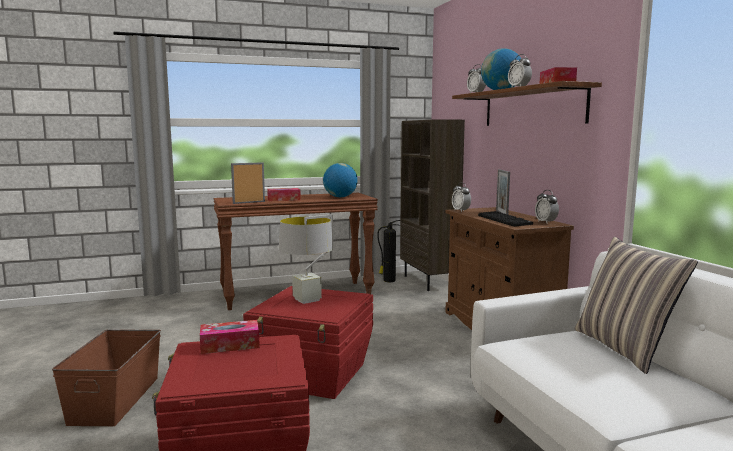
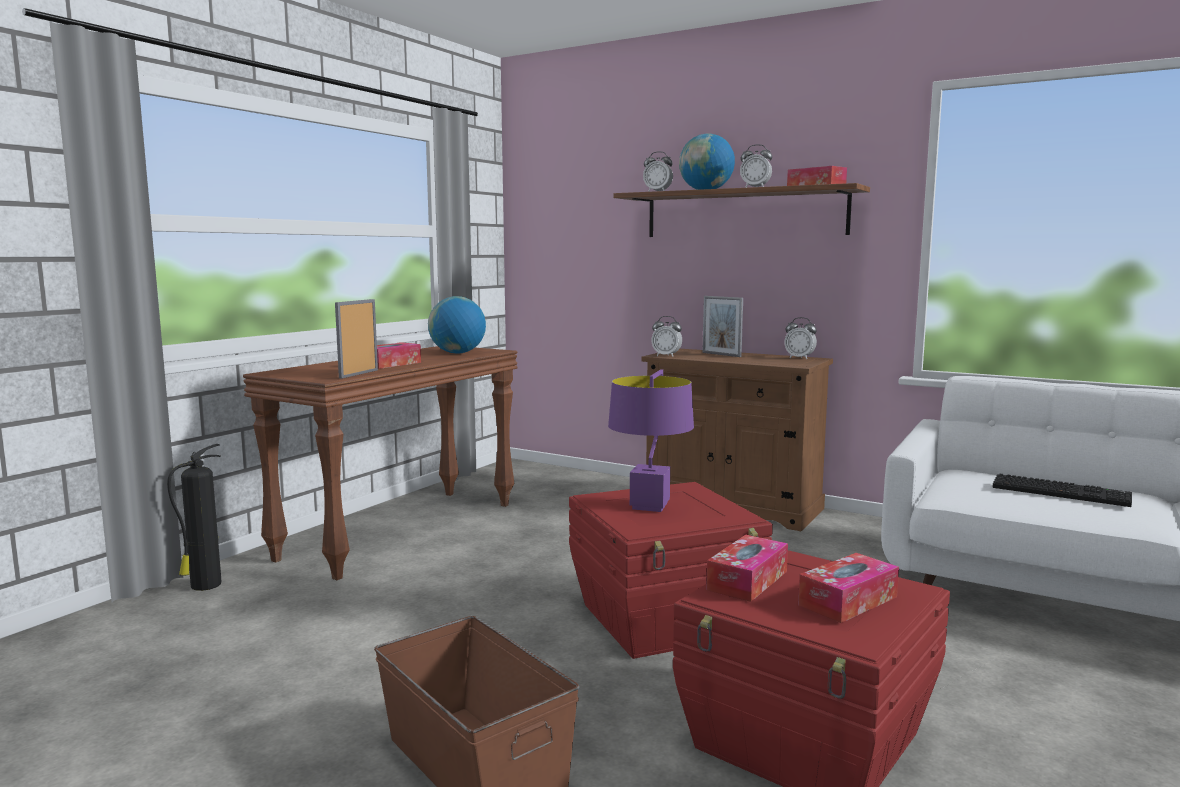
camera: 40 degrees left, 0 degrees up
grey table lamp [279,214,333,304] -> purple table lamp [608,369,694,512]
fire extinguisher [377,220,401,282] -> fire extinguisher moved to [167,444,221,591]
brown bookcase [400,119,465,291] -> none
keyboard [478,211,533,227] -> keyboard moved to [992,474,1132,507]
pillow [574,237,698,374] -> none
none -> tissue box [798,553,899,623]

